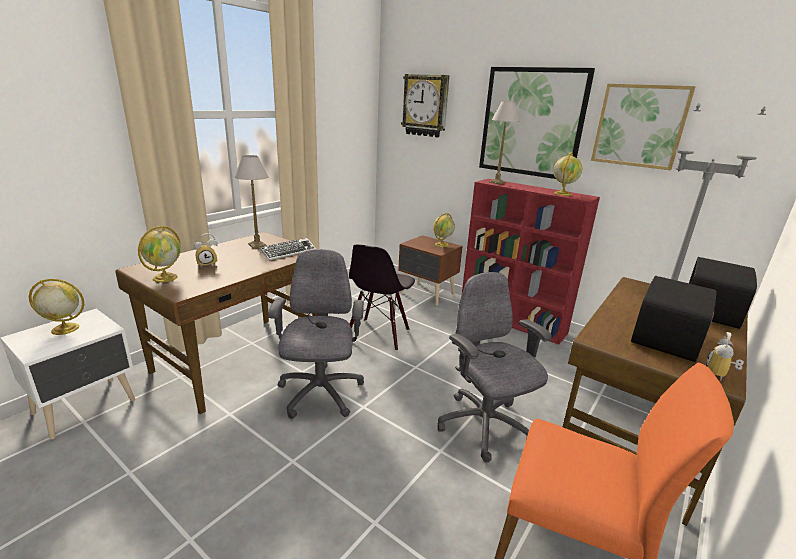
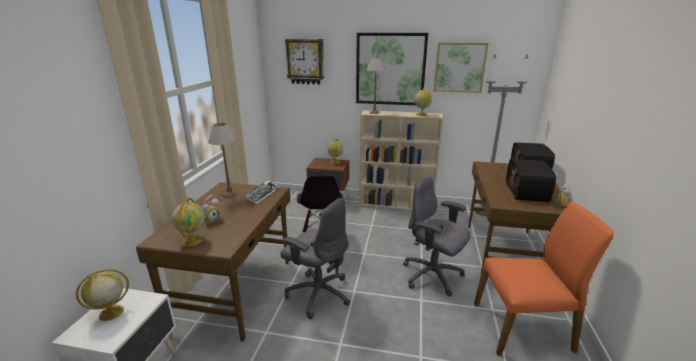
camera: 25 degrees left, 0 degrees up
grey office chair [268,249,364,419] -> grey office chair turned 150 degrees clockwise [280,198,350,319]
red bookcase [462,179,600,344] -> beige bookcase [359,110,443,210]

